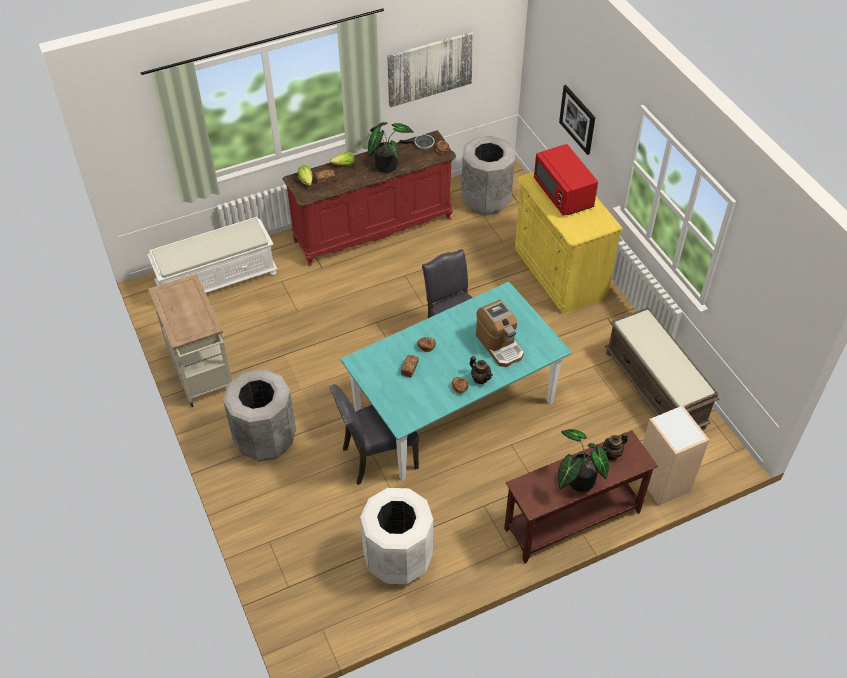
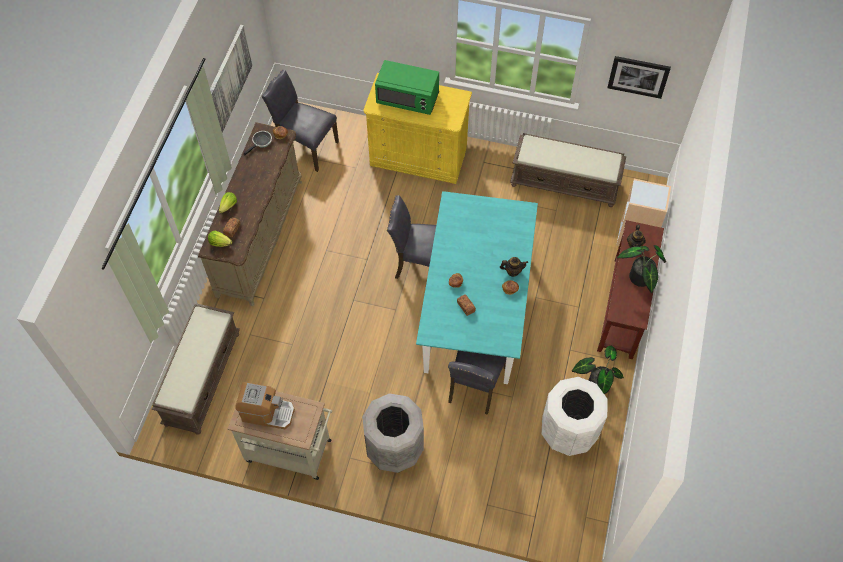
camera: 50 degrees left, 10 degrees up
white bench [147,217,277,293] -> brown bench [152,303,240,435]
red cabinet [283,130,456,266] -> beige cabinet [198,122,302,306]
potted plant [368,122,414,173] -> potted plant moved to [572,346,624,394]
grey trash can [461,136,516,216] -> grey chair [261,70,339,172]
coffee machine [476,299,524,367] -> coffee machine moved to [235,382,295,429]
red microwave [534,144,598,216] -> green microwave [375,60,439,115]
picture [559,85,595,155] -> picture moved to [607,56,671,99]

